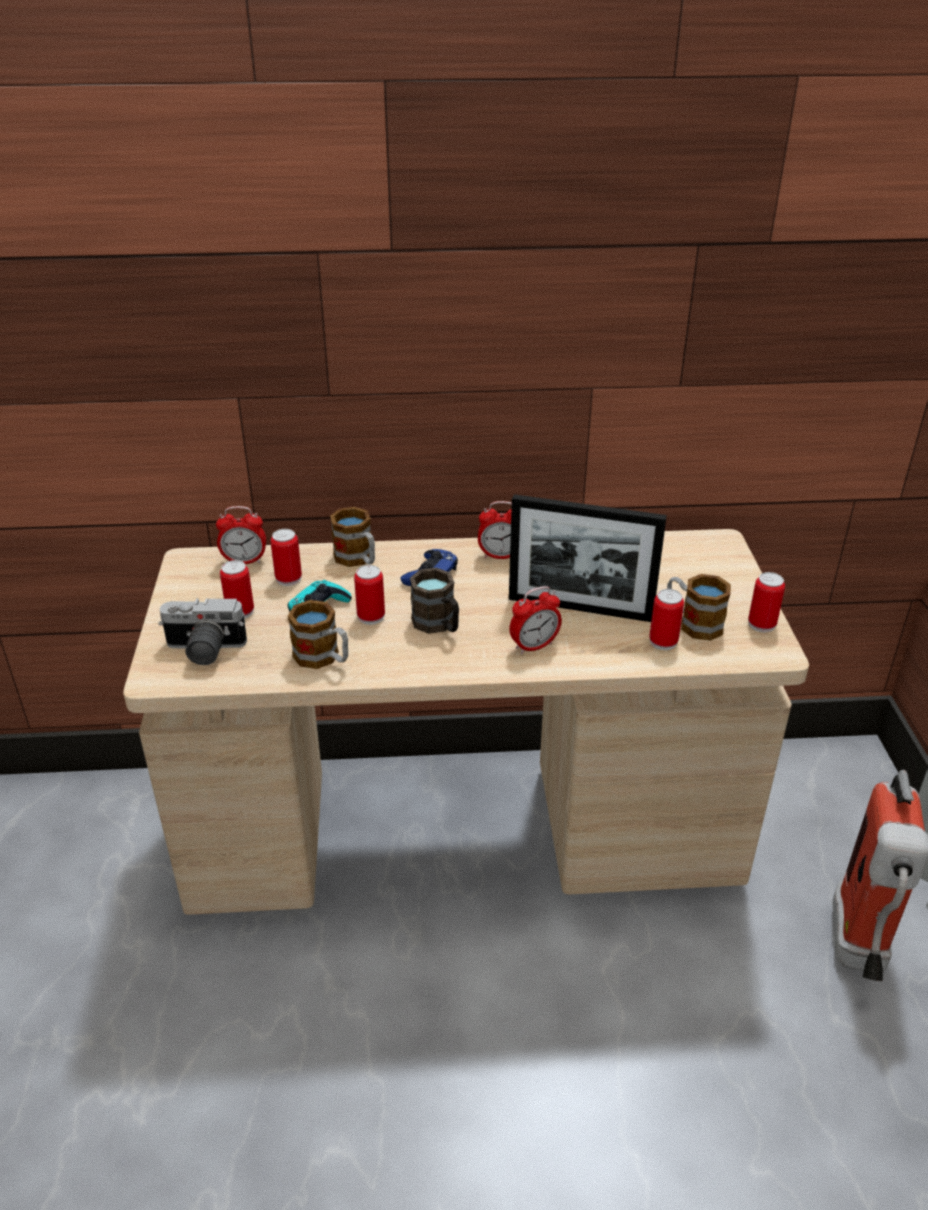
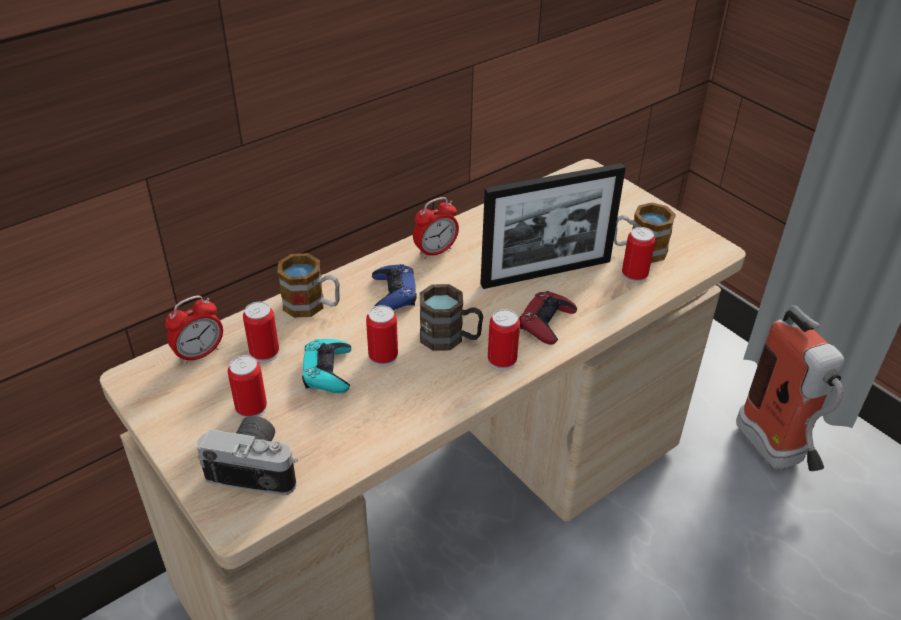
camera: 35 degrees left, 5 degrees up
camera [158,598,247,665] -> camera turned 135 degrees counterclockwise [197,416,298,495]
mug [288,600,348,669] -> none
alarm clock [509,586,562,654] -> red game controller [519,291,577,345]
can [748,572,785,632] -> can moved to [488,309,520,370]

